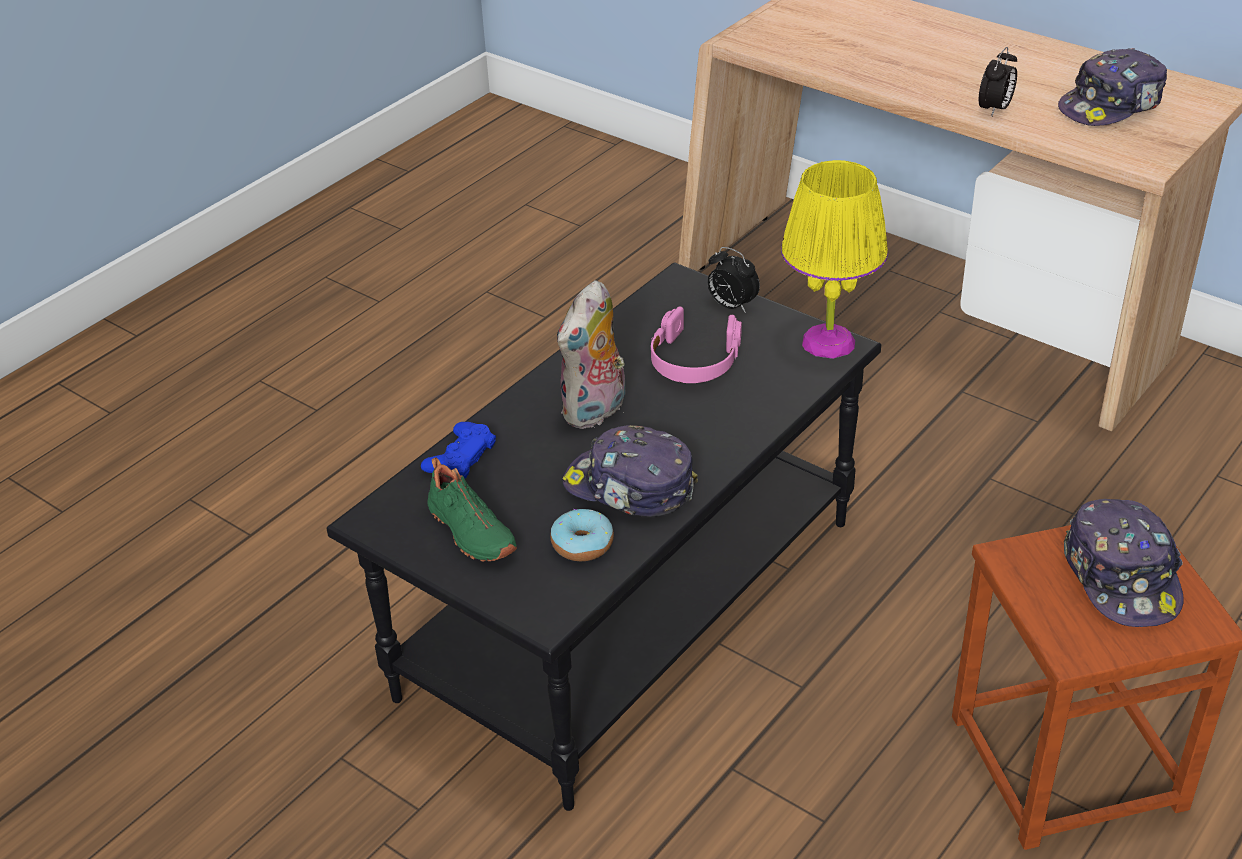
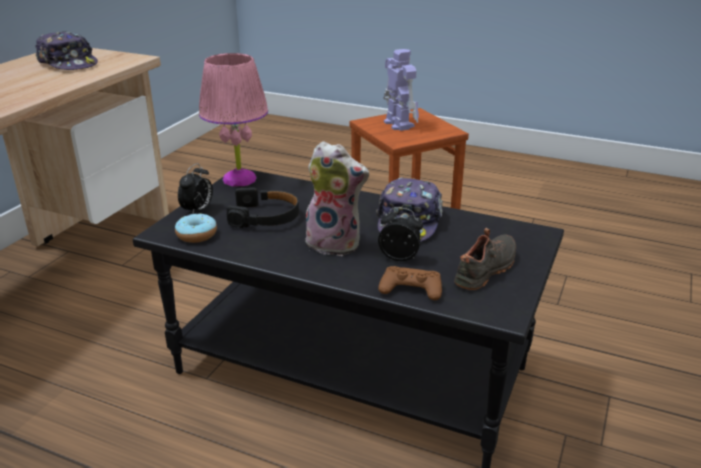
camera: 105 degrees left, 10 degrees down
blue game controller [421,422,496,478] -> brown game controller [378,266,442,300]
green shoe [427,457,517,561] -> black shoe [454,228,516,290]
donut [550,509,614,561] -> donut moved to [175,213,217,243]
pink headphones [651,306,742,383] -> black headphones [226,187,299,228]
yellow table lamp [781,160,888,359] -> pink table lamp [199,53,268,186]
alarm clock [979,47,1017,117] -> alarm clock moved to [378,207,423,261]
cap [1064,499,1184,627] -> toy robot [383,49,419,131]

